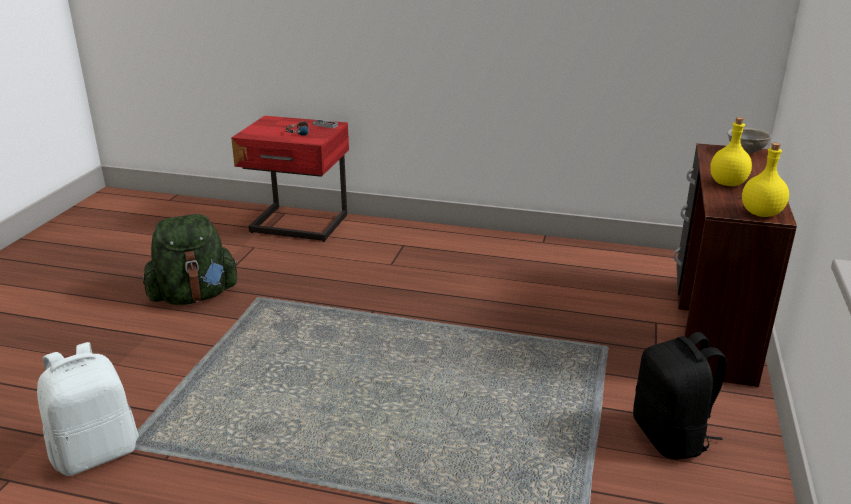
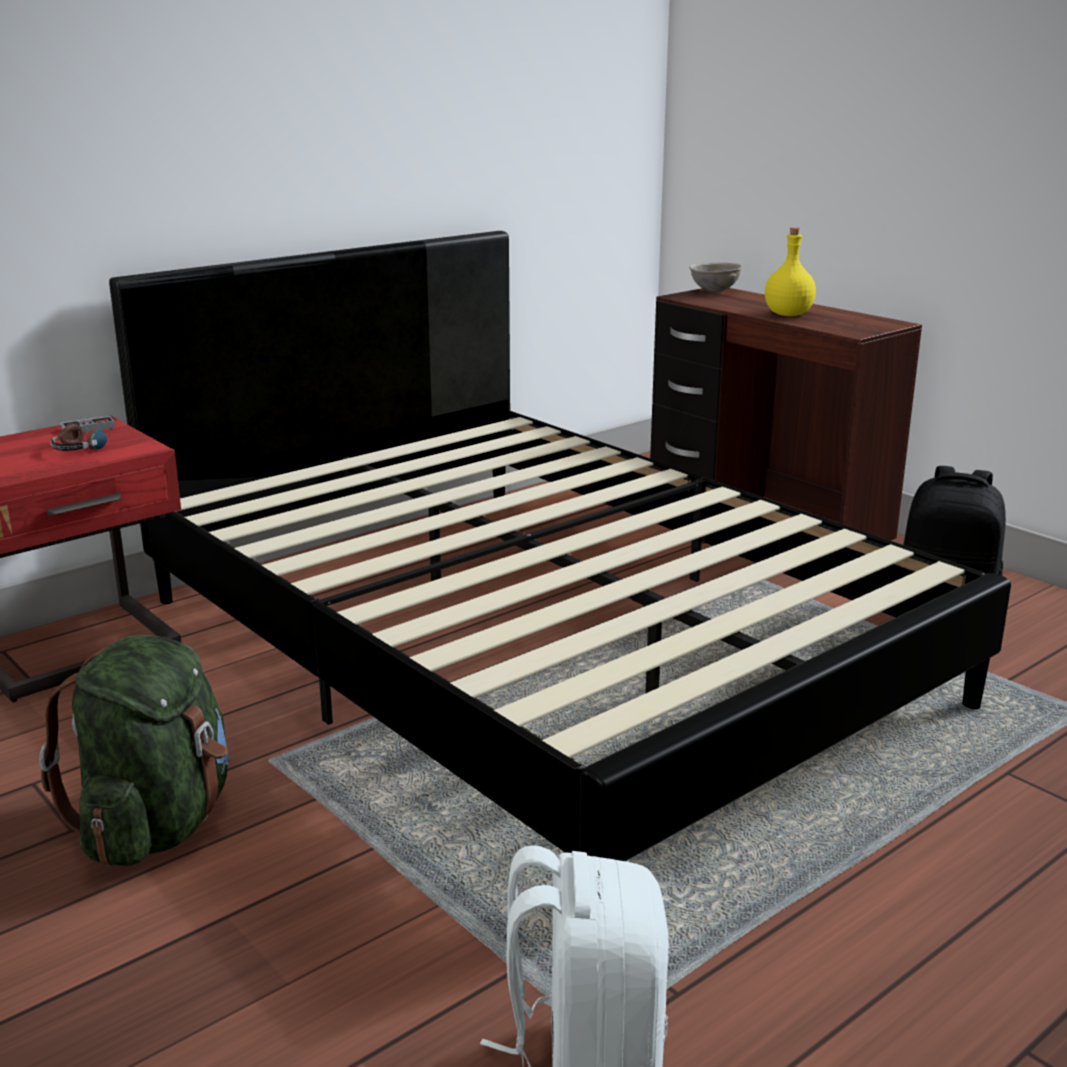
camera: 55 degrees left, 5 degrees down
yellow bottle [742,143,789,217] -> none
none -> black bed [109,231,1011,861]

